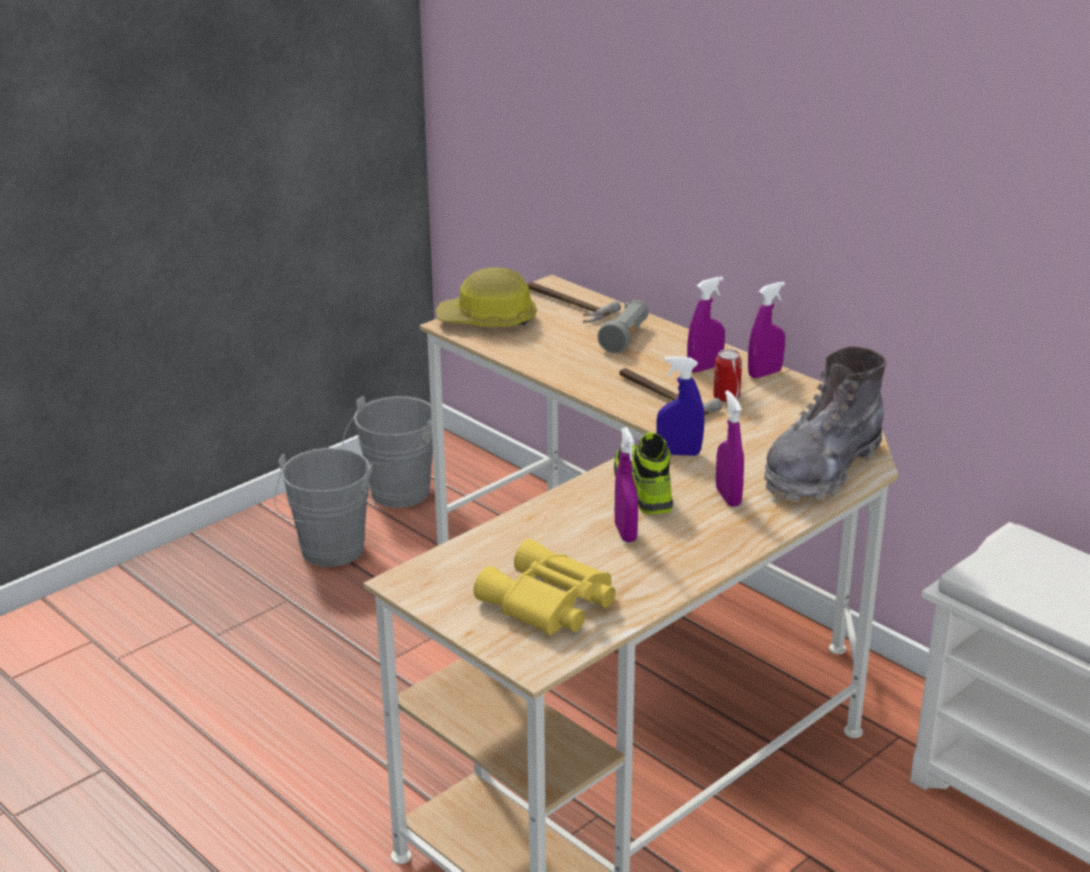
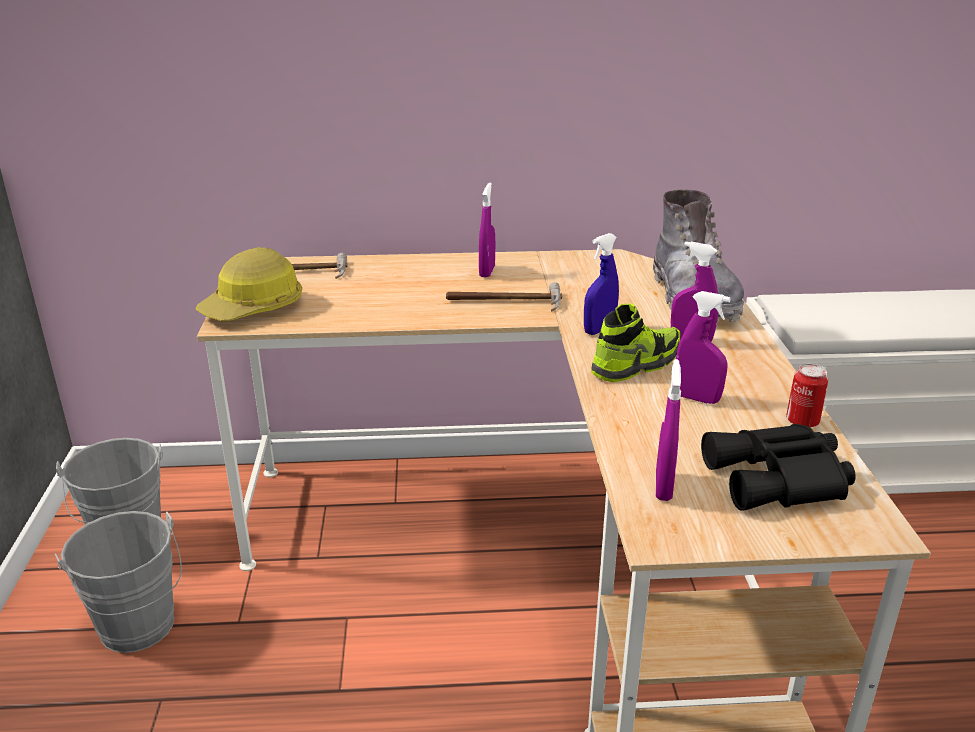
camera: 50 degrees left, 0 degrees up
yellow binoculars [473,539,615,635] -> black binoculars [701,424,856,511]
grey flashlight [598,300,649,353] -> none
shoe [614,432,673,514] -> shoe turned 120 degrees clockwise [591,304,681,382]
can [713,349,742,402] -> can moved to [786,364,828,427]
purple spray bottle [748,282,785,378] -> purple spray bottle moved to [656,359,681,501]

